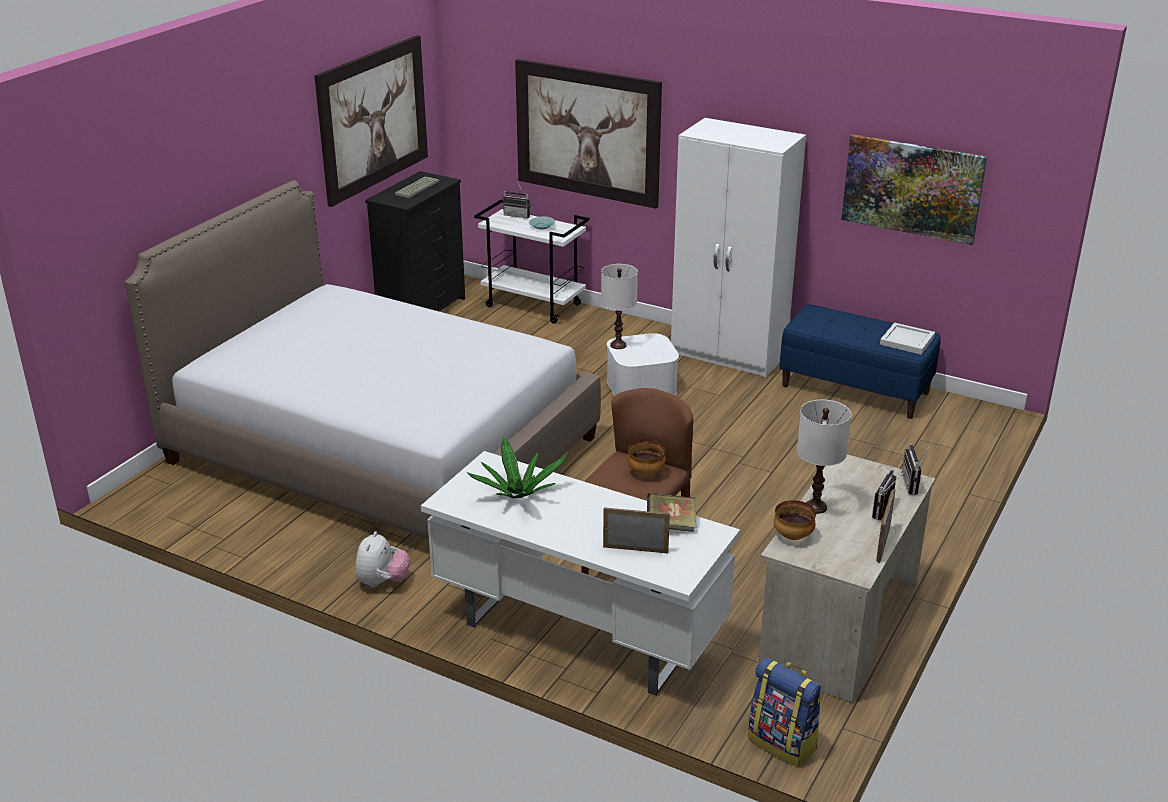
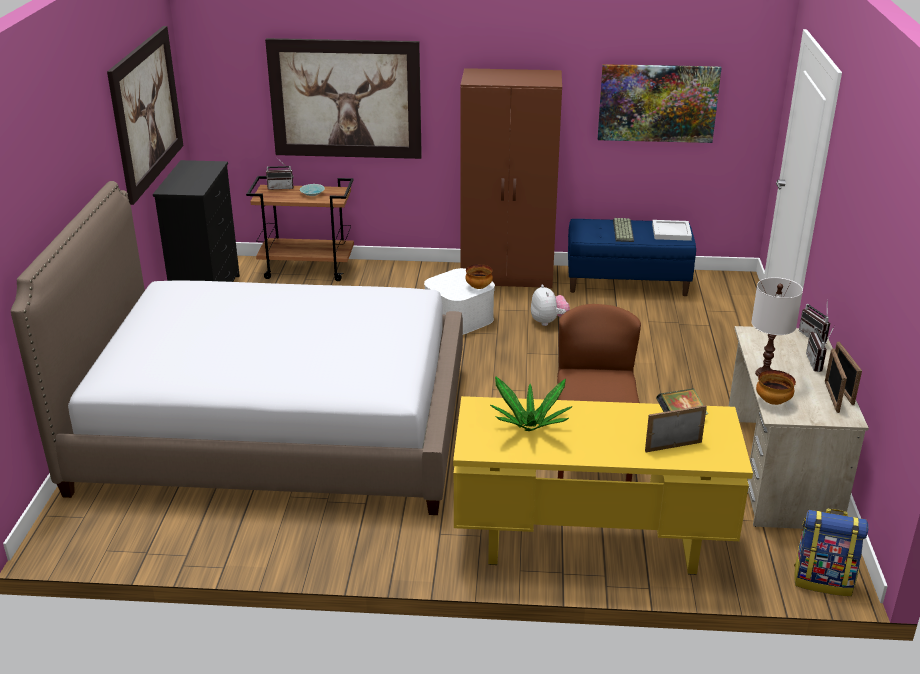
camera: 25 degrees left, 0 degrees up
plush toy [355,531,410,588] -> plush toy moved to [531,284,570,326]
keyboard [394,176,441,200] -> keyboard moved to [613,218,634,242]
white desk [421,451,740,695] -> yellow desk [453,396,753,575]
white cart [474,199,590,324] -> brown cart [246,176,354,281]
white table lamp [601,264,638,349] -> none
bowl [627,440,666,476] -> bowl moved to [465,264,493,289]
white wardrobe [671,118,806,377] -> brown wardrobe [460,68,562,288]
none -> picture frame [825,348,847,413]

